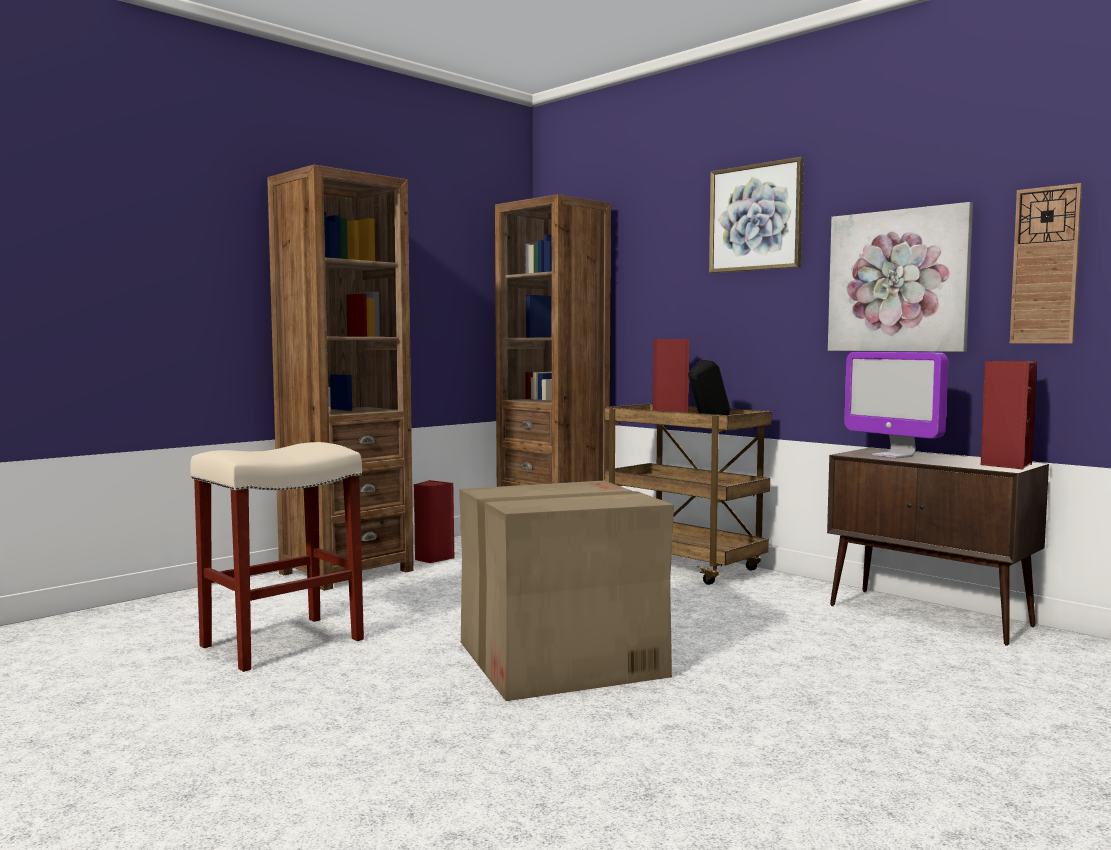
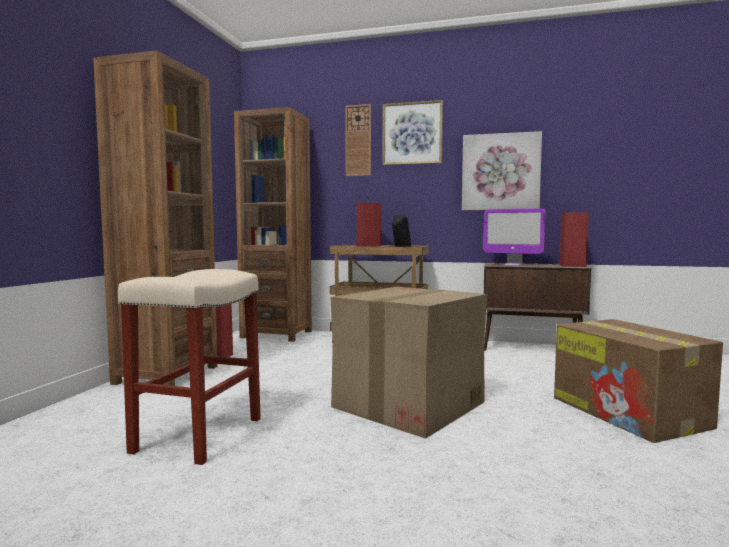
camera: 30 degrees left, 0 degrees up
wall clock [1010,183,1082,343] -> wall clock moved to [345,104,371,176]
none -> cardboard box [554,319,723,443]

